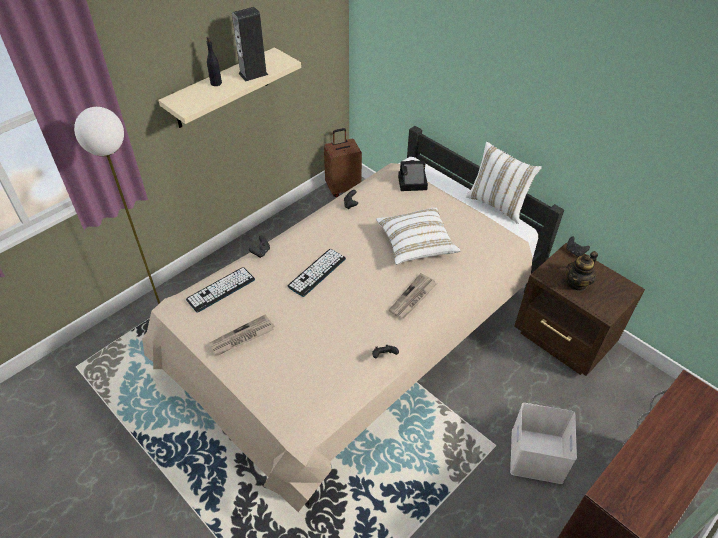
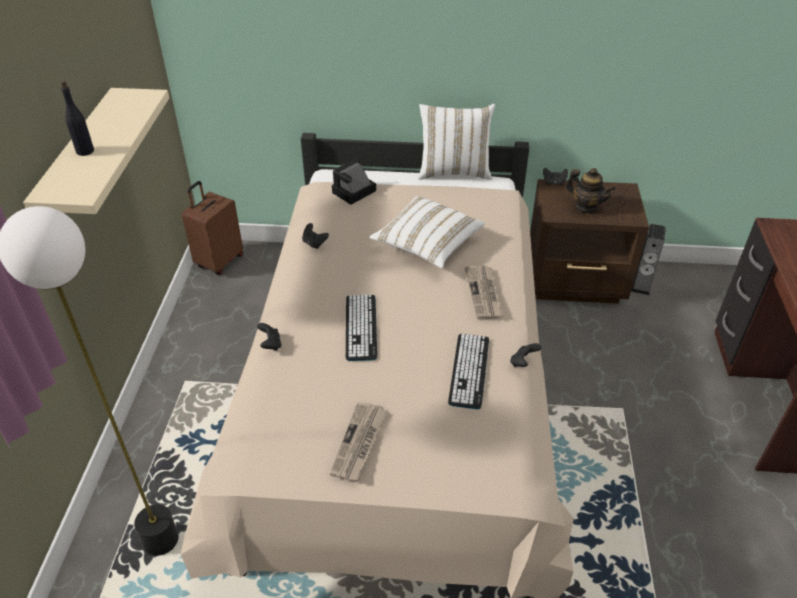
camera: 40 degrees left, 5 degrees down
keyboard [186,267,255,313] -> keyboard moved to [448,334,489,409]
speaker [232,7,269,82] -> speaker moved to [631,224,666,295]
white storage box [510,403,577,484] -> none
teapot [566,251,598,292] -> teapot turned 60 degrees counterclockwise [565,168,615,213]

